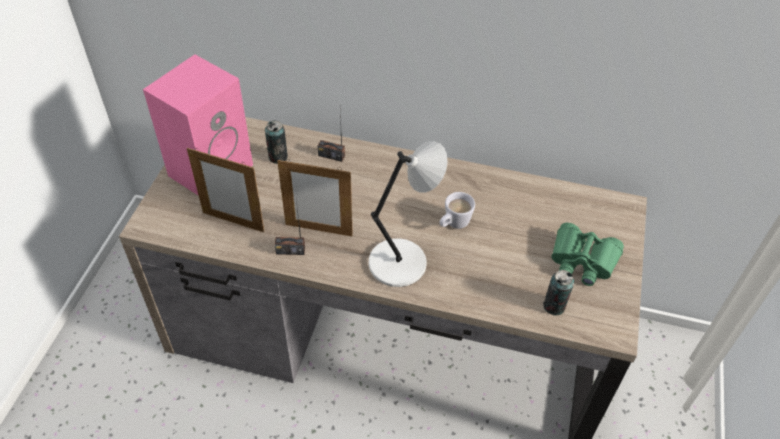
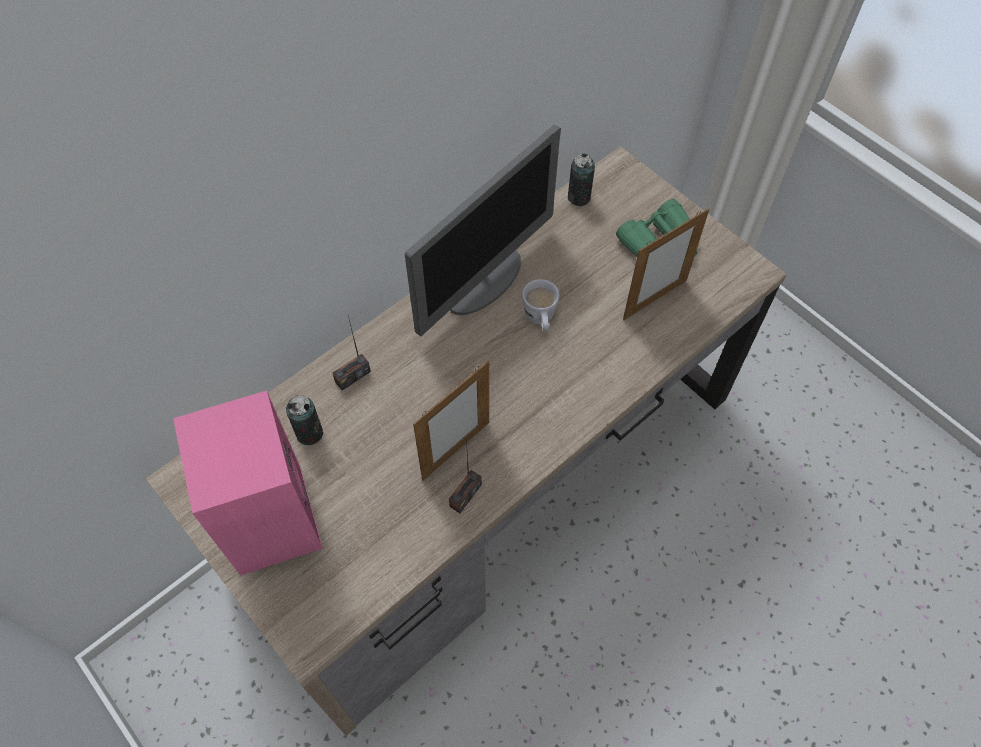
camera: 55 degrees left, 10 degrees up
picture frame [187,148,265,232] -> picture frame moved to [623,208,709,320]
grey table lamp [369,141,448,287] -> none
can [543,270,574,316] -> can moved to [568,154,595,206]
none -> monitor [405,124,561,336]

